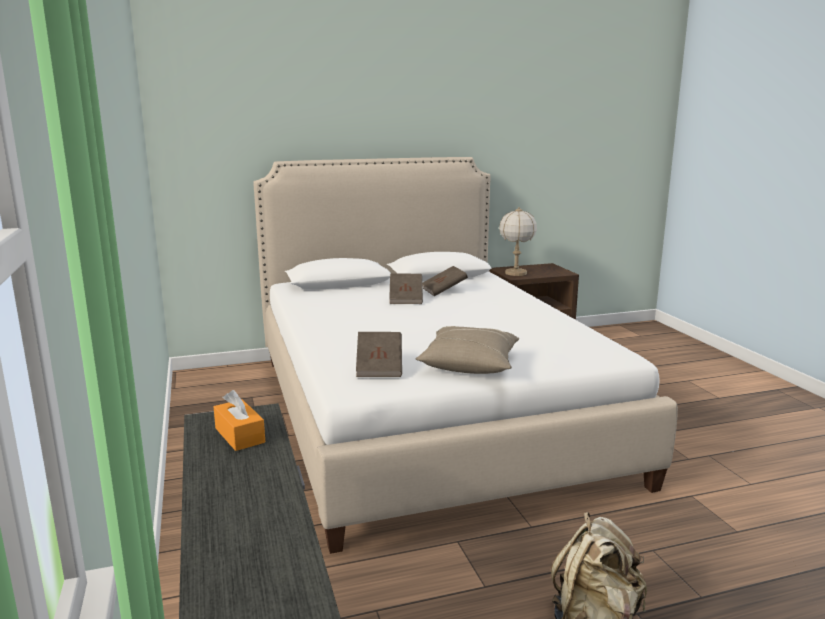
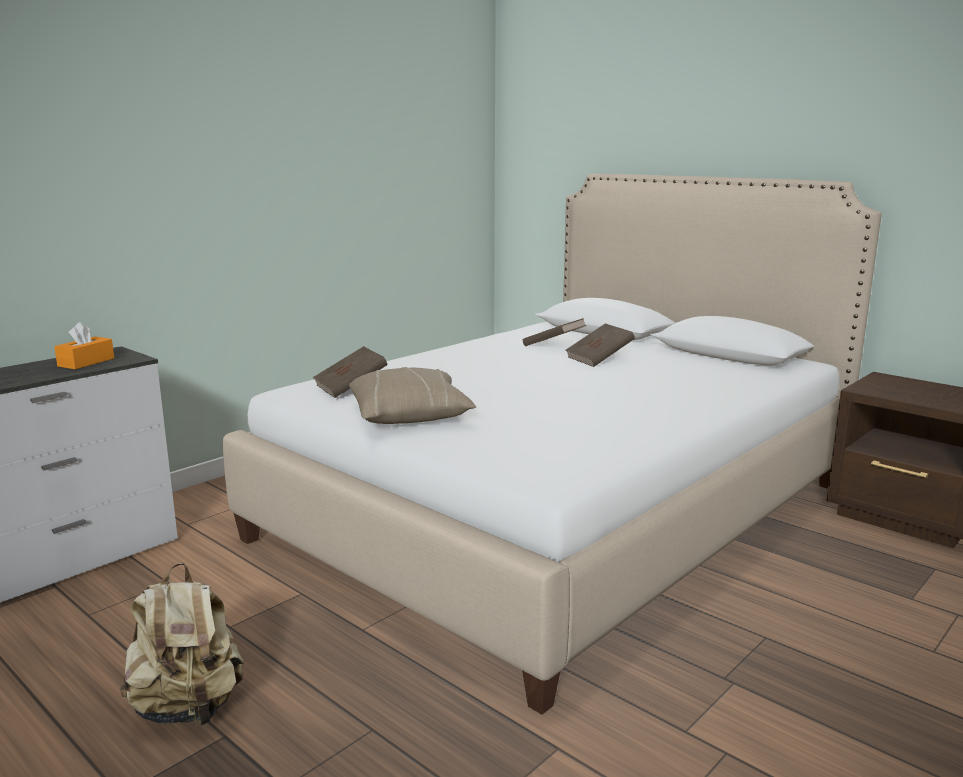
camera: 60 degrees right, 0 degrees up
brown book [422,266,468,296] -> brown book moved to [523,318,587,346]
table lamp [499,207,537,276] -> none

